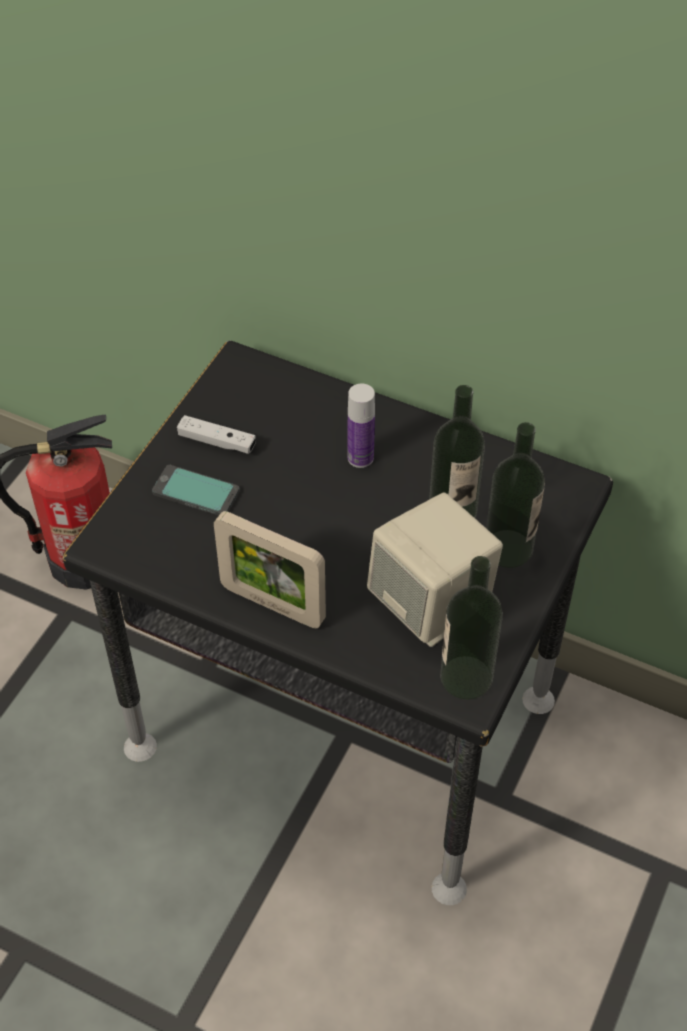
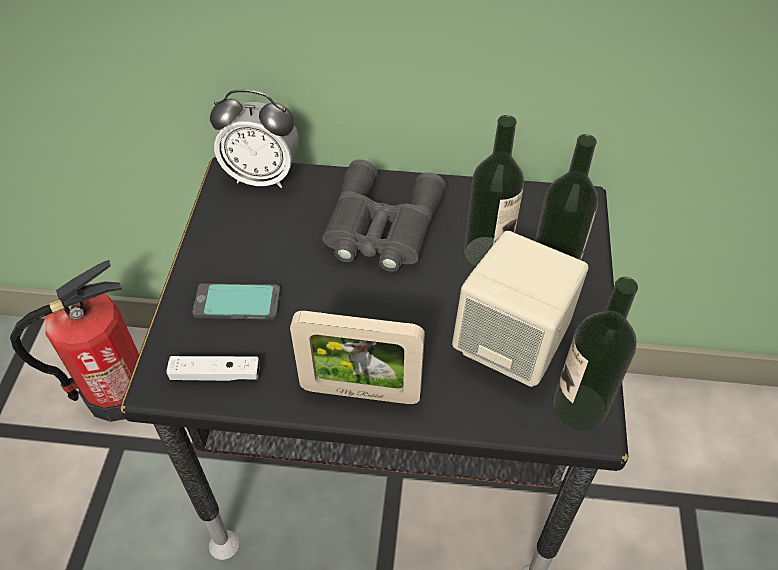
camera: 20 degrees left, 0 degrees up
white game controller [177,415,256,454] -> white game controller moved to [166,356,260,381]
bottle [348,383,375,468] -> grey binoculars [322,159,446,272]
none -> alarm clock [210,90,299,188]

